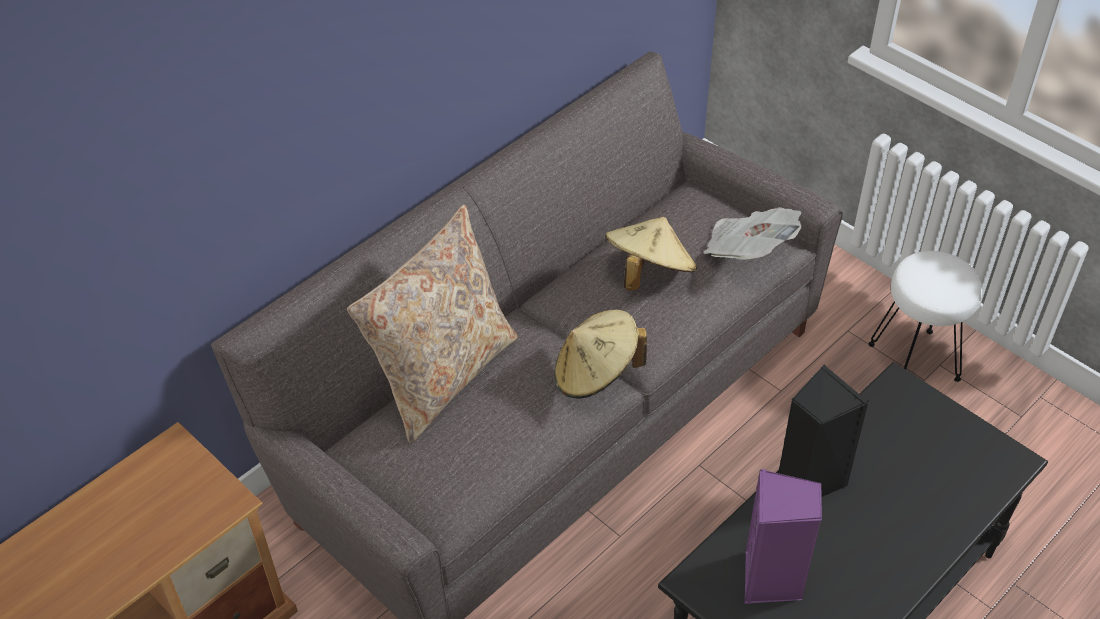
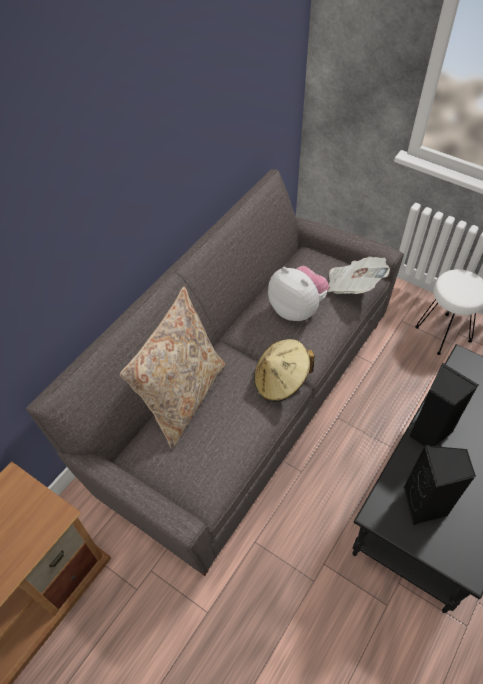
camera: 10 degrees left, 5 degrees up
beige hat [605,216,697,291] -> plush toy [268,266,329,321]
purple speaker [744,469,822,604] -> black speaker [404,445,476,526]

